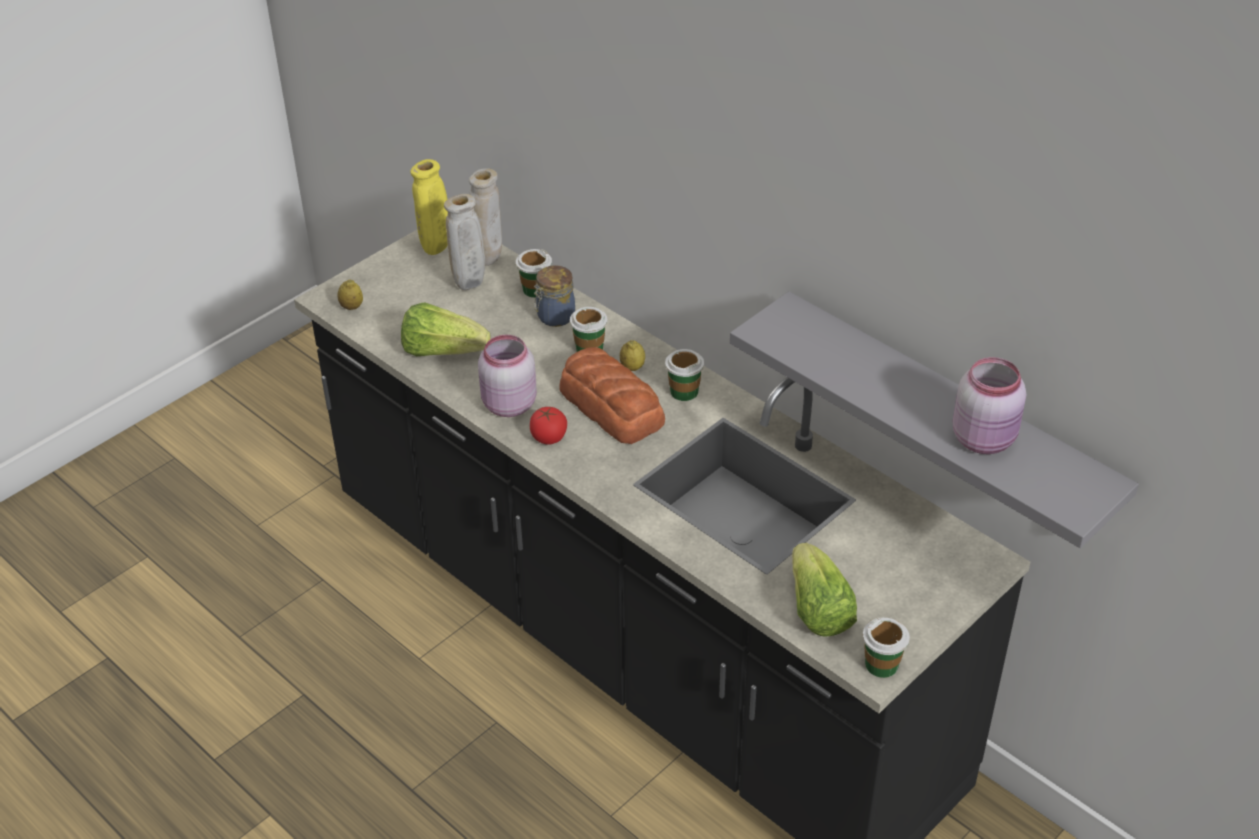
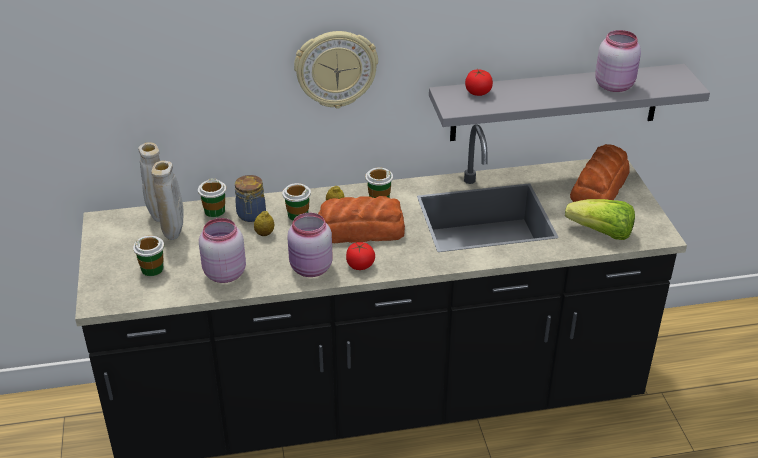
camera: 55 degrees left, 5 degrees down
lemon [337,279,363,310] -> lemon moved to [254,211,274,236]
lettuce [401,303,490,356] -> pink jar [199,218,246,283]
yellow vase [411,159,448,255] -> none
cup [863,618,910,678] -> cup moved to [133,235,164,276]
none -> wall clock [294,31,378,109]
none -> tomato [465,69,493,96]
none -> bread [570,144,630,202]

